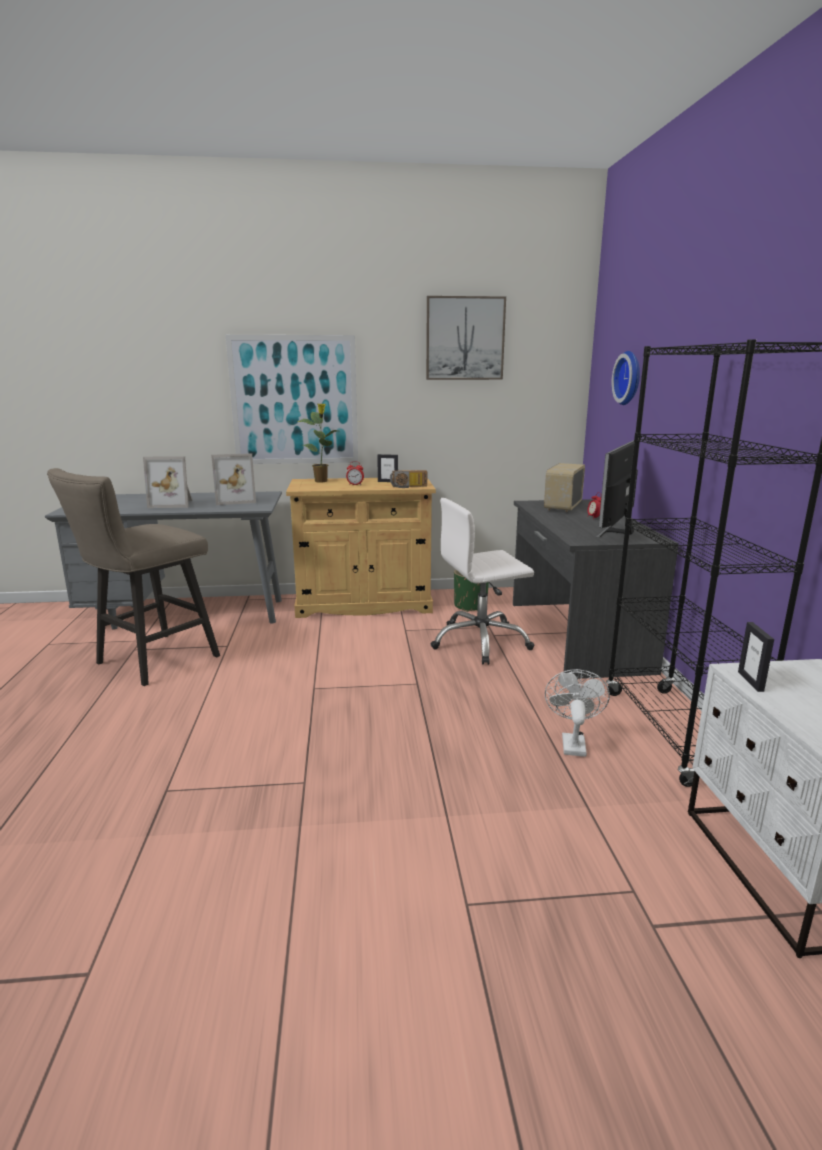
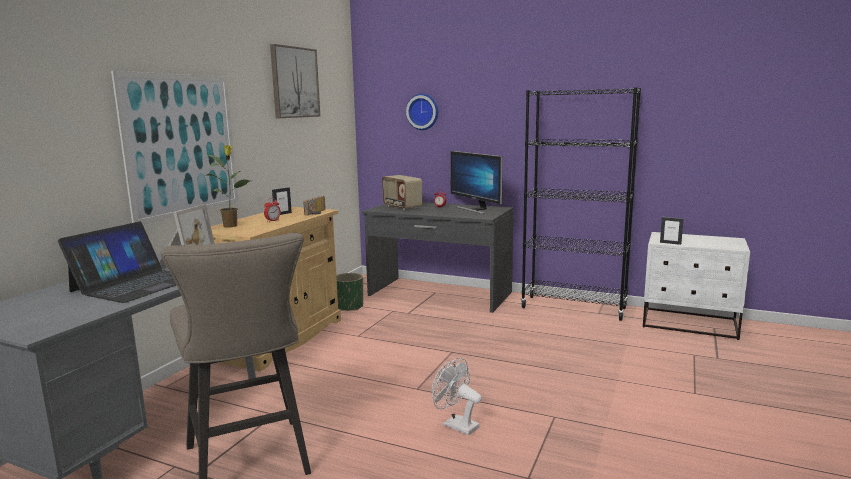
camera: 60 degrees left, 5 degrees down
picture frame [143,456,192,508] -> laptop [58,222,176,303]
white office chair [431,498,534,665] -> none
white fan [545,669,610,757] -> white fan moved to [432,358,482,435]

